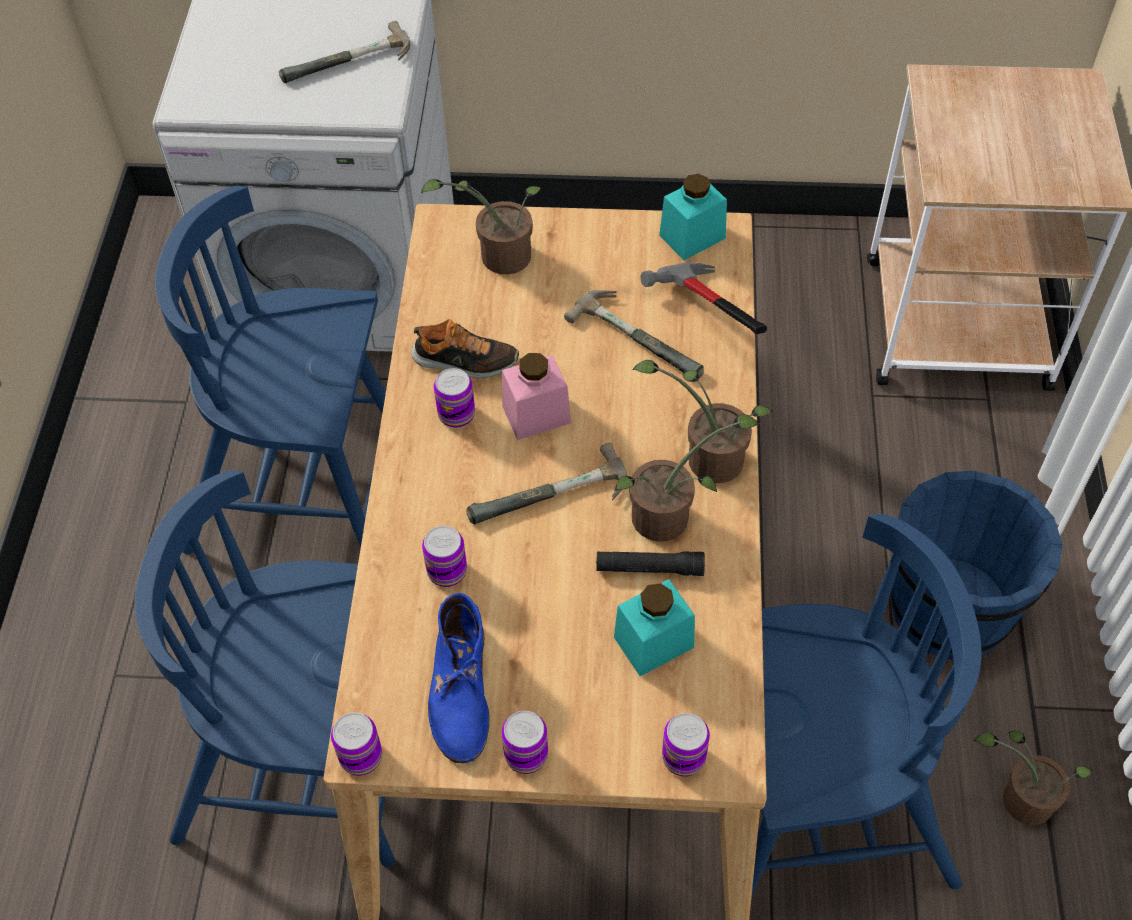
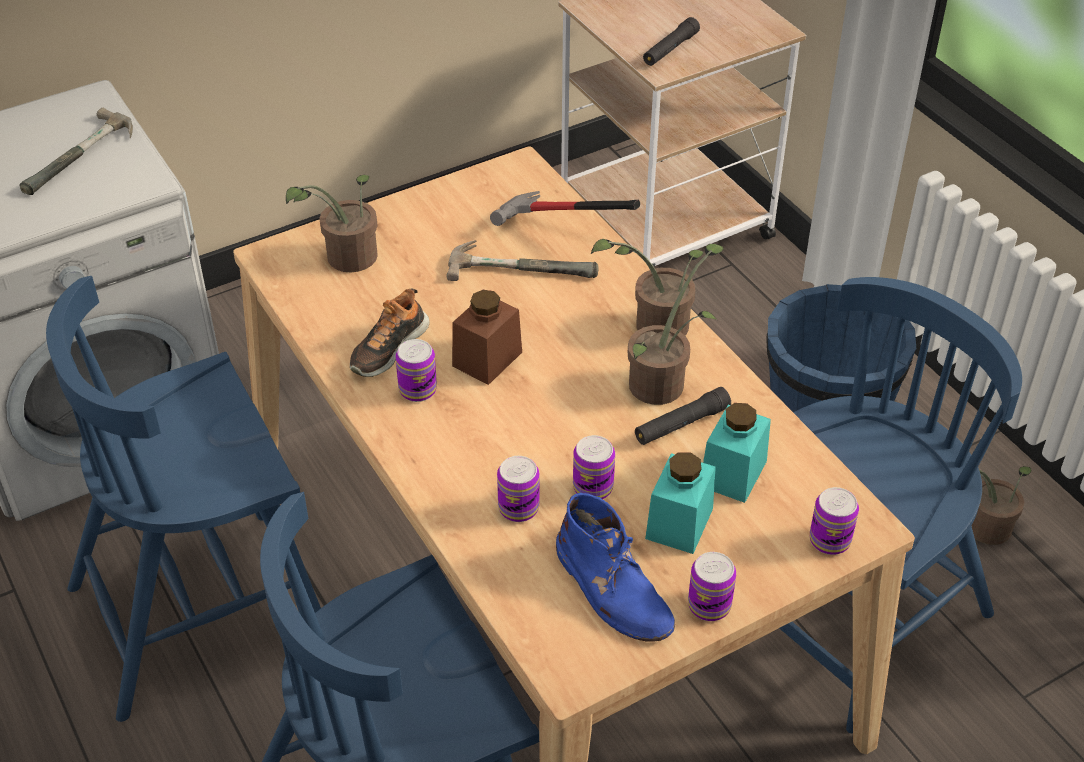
camera: 35 degrees left, 10 degrees down
can [331,712,382,776] -> can moved to [573,435,615,499]
shoe [411,319,519,378] -> shoe turned 150 degrees clockwise [350,289,430,377]
hammer [466,443,627,525] -> none
pink jar [502,353,571,440] -> brown jar [452,290,522,385]
turquoise jar [659,174,727,260] -> turquoise jar moved to [645,452,716,554]
none -> black flashlight [643,17,700,66]

